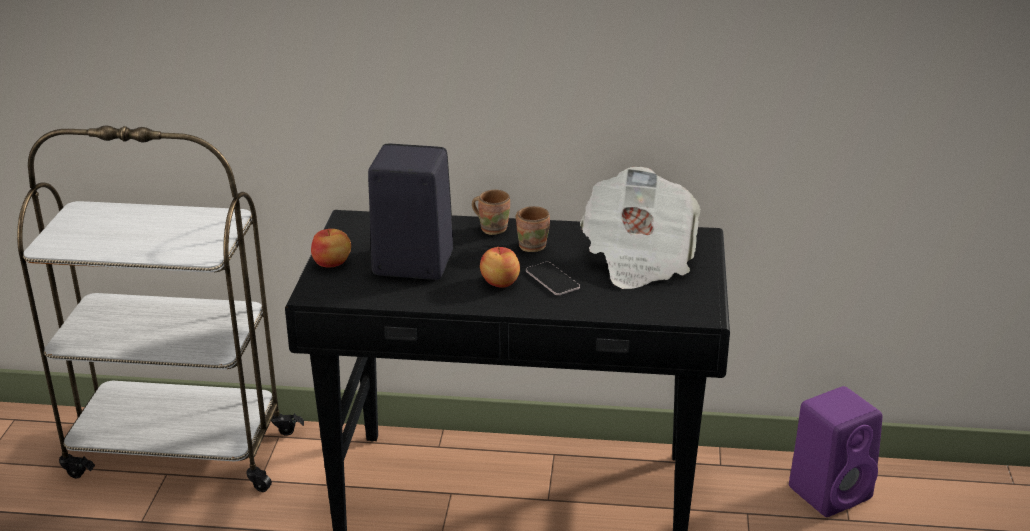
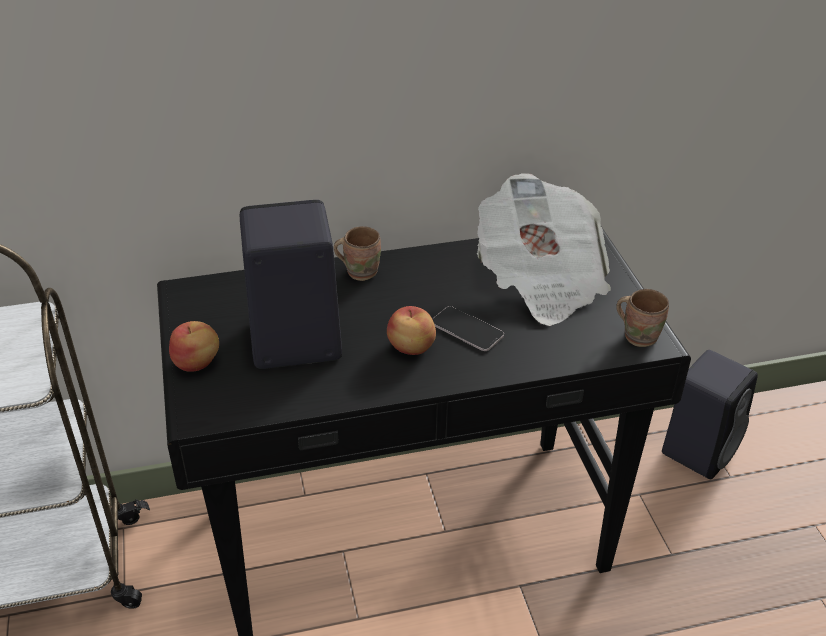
camera: 20 degrees left, 10 degrees up
brown mug [515,206,550,252] -> brown mug moved to [616,289,669,347]
purple speaker [789,386,882,517] -> black speaker [662,350,758,479]

